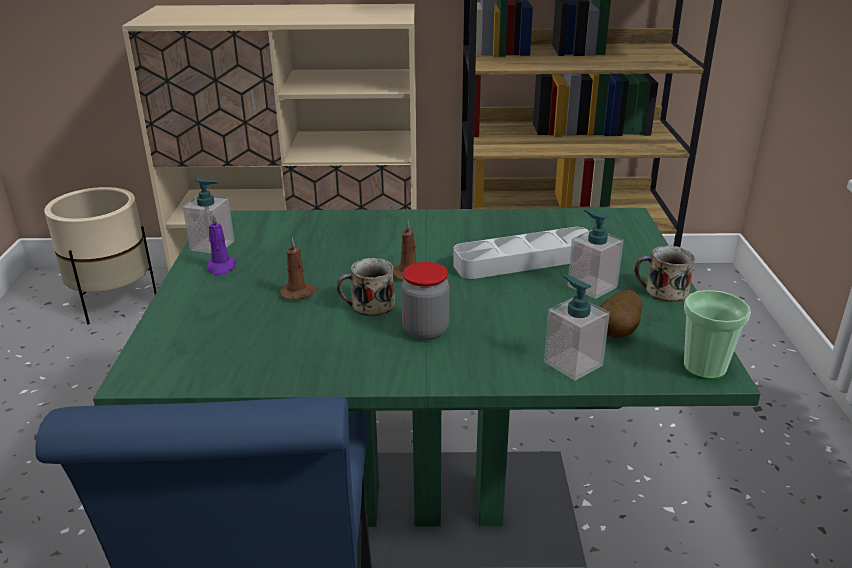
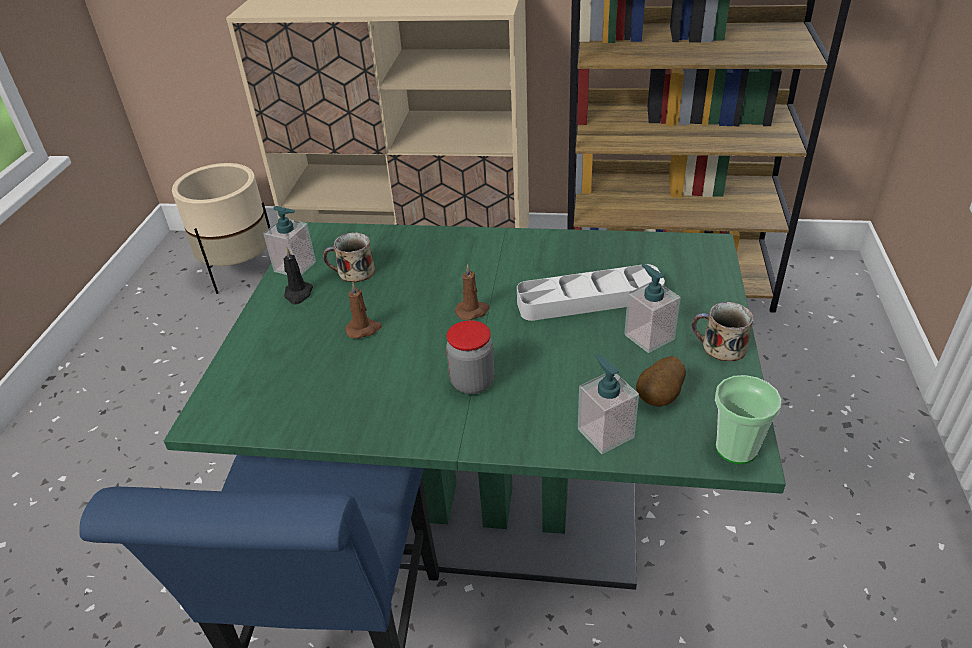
camera: 10 degrees right, 10 degrees up
purple candle [207,213,237,276] -> black candle [283,248,313,304]
mug [337,258,395,316] -> mug moved to [323,232,375,282]

